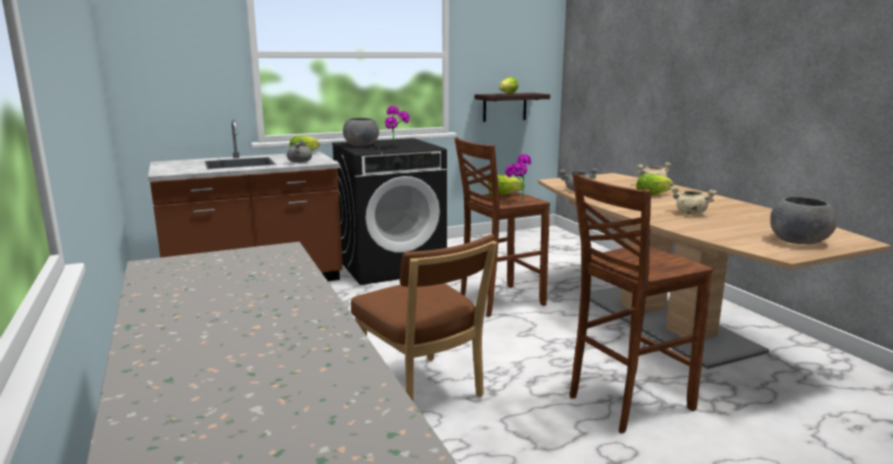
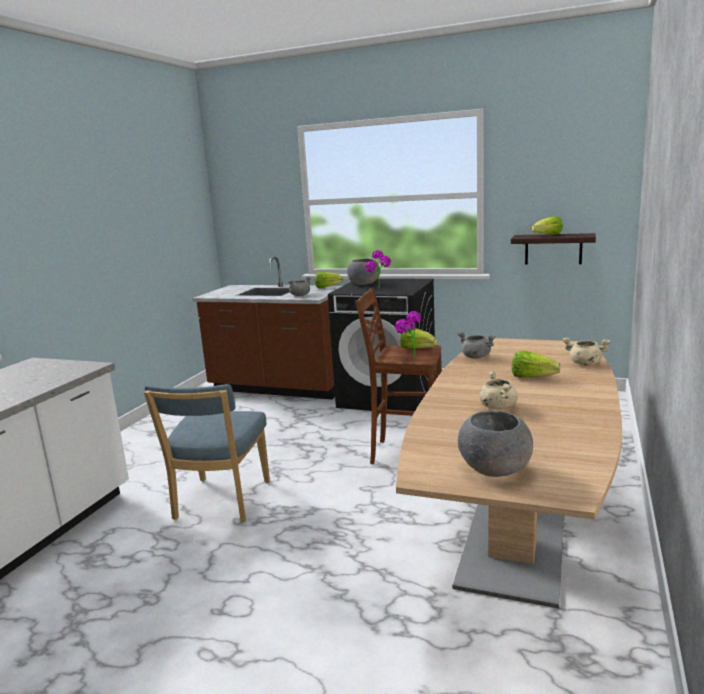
camera: 45 degrees right, 0 degrees up
brown chair [351,234,497,401] -> blue chair [144,384,270,522]
brown stool [570,173,713,434] -> none

